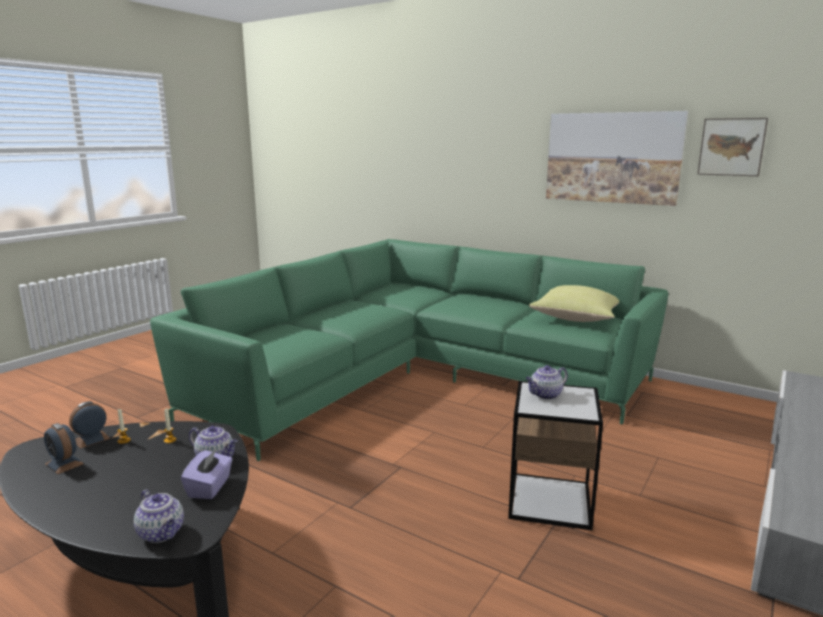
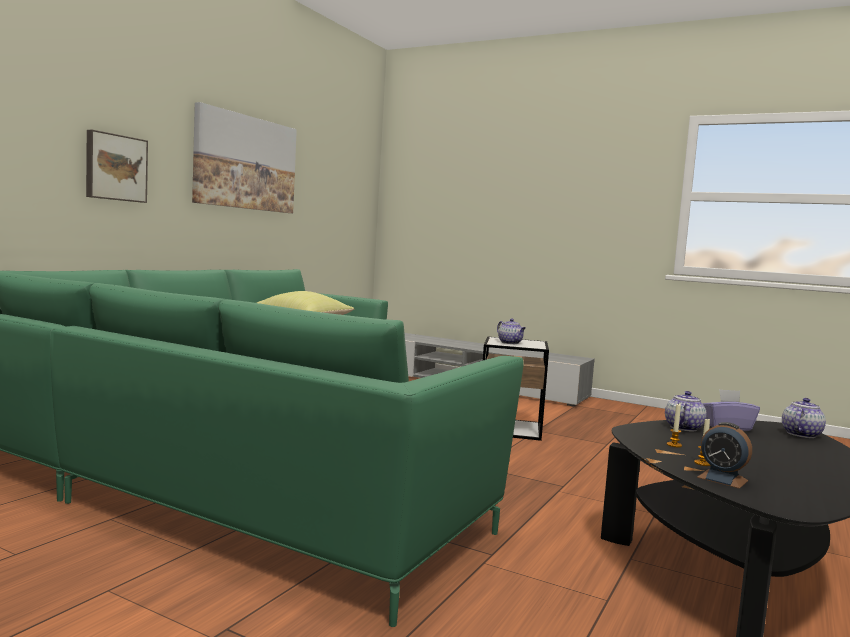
camera: 95 degrees left, 10 degrees down
alarm clock [44,423,84,474] -> none
picture [697,118,768,176] -> picture moved to [86,130,148,203]

